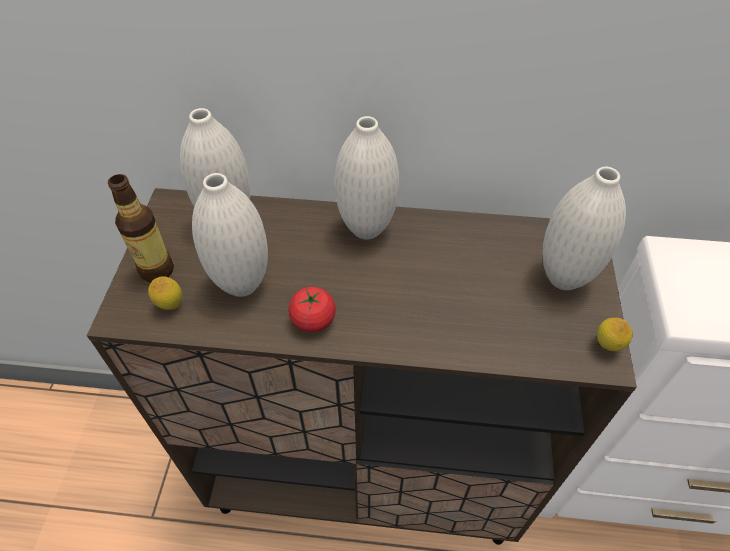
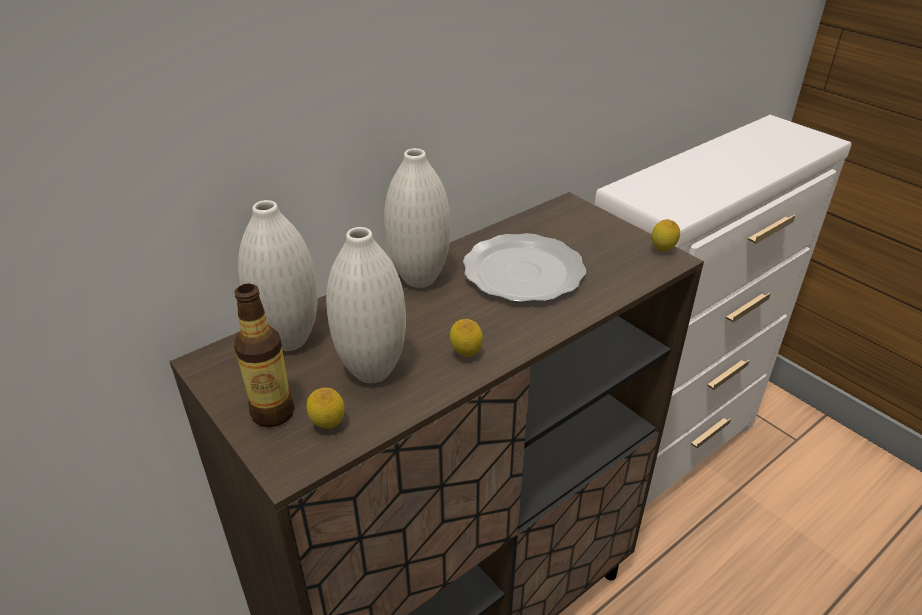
camera: 45 degrees left, 15 degrees down
tomato [288,287,336,332] -> lemon [450,319,483,357]
white vase [542,167,626,290] -> none
none -> plate [463,233,586,302]

